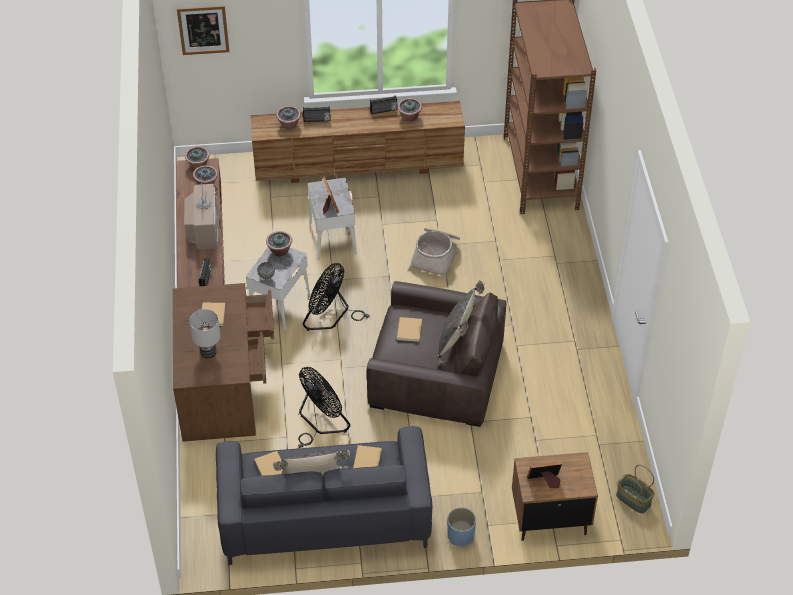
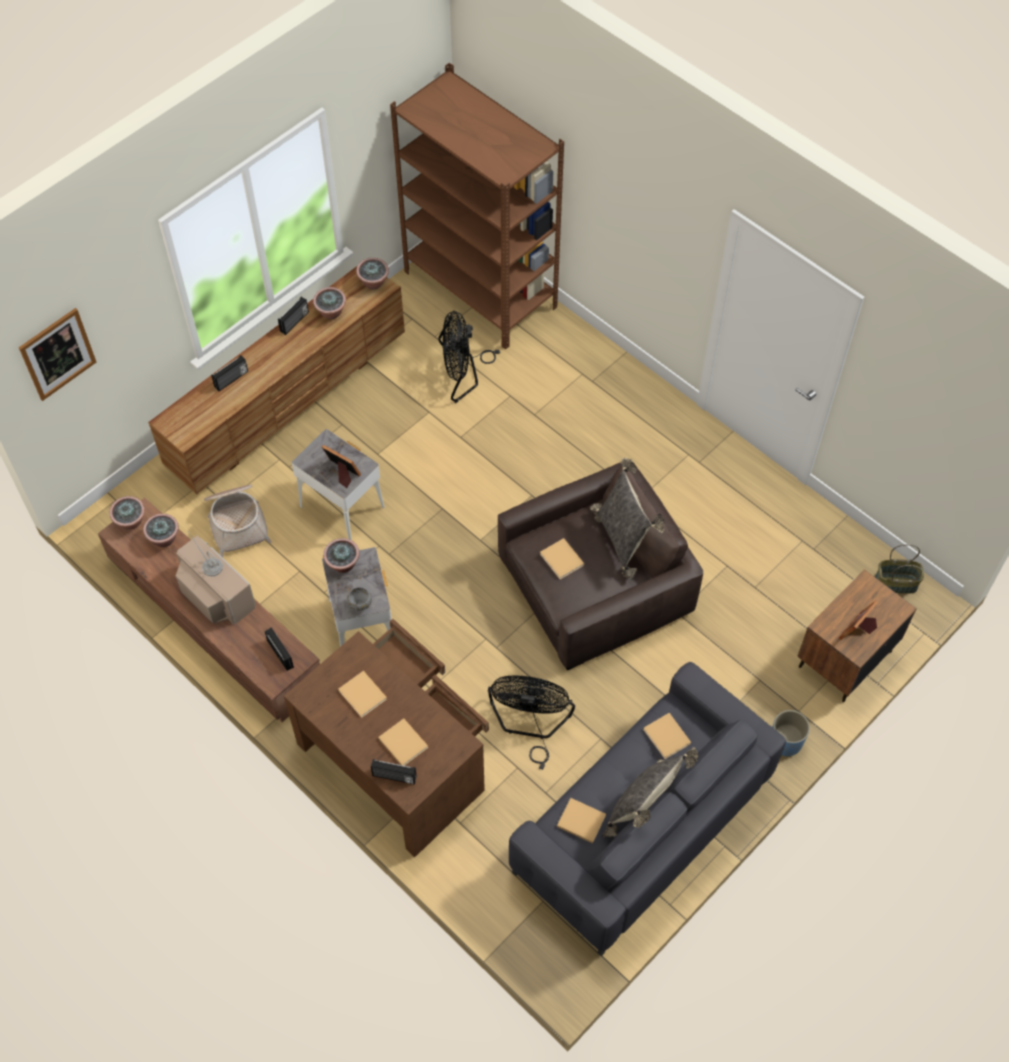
camera: 40 degrees left, 10 degrees up
grey table lamp [189,309,221,358] -> beige book [378,718,428,766]
potted plant [276,106,301,129] -> potted plant moved to [356,258,389,289]
black fan [303,263,370,331] -> black fan moved to [438,311,501,403]
basket [409,228,460,280] -> basket moved to [204,485,272,557]
none -> radio [371,759,417,785]

